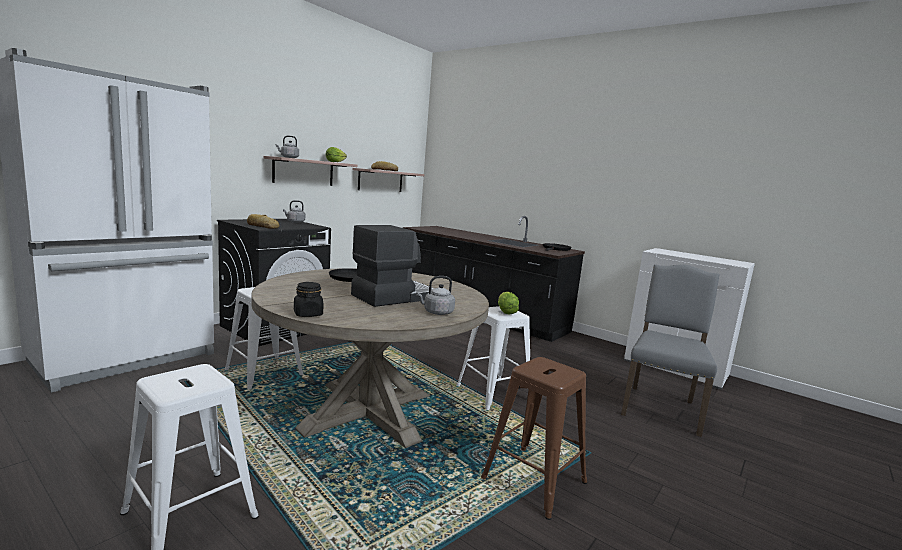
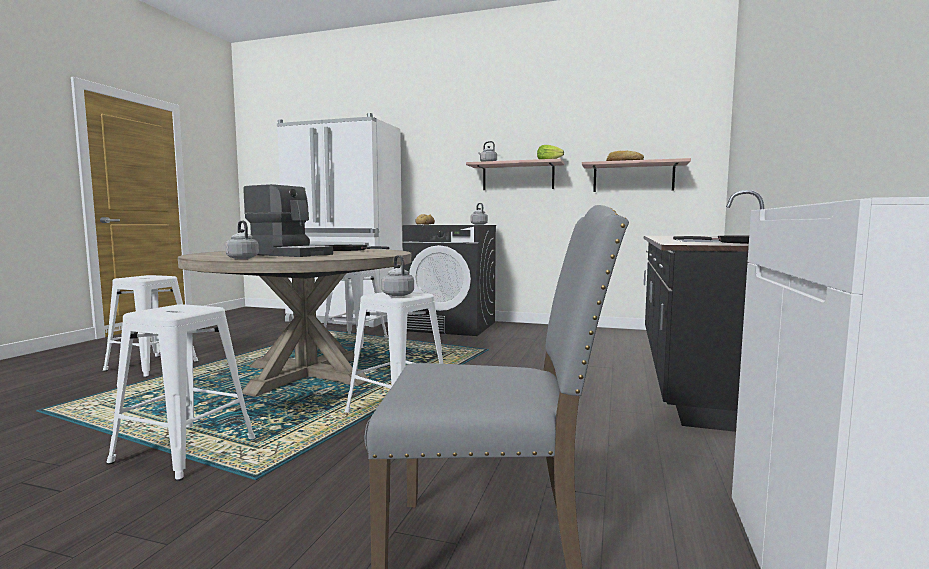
camera: 70 degrees right, 5 degrees down
black jar [294,282,323,317] -> none
brown stool [481,357,587,520] -> white stool [106,304,256,481]
lettuce [498,292,519,314] -> grey kettle [382,255,414,296]

